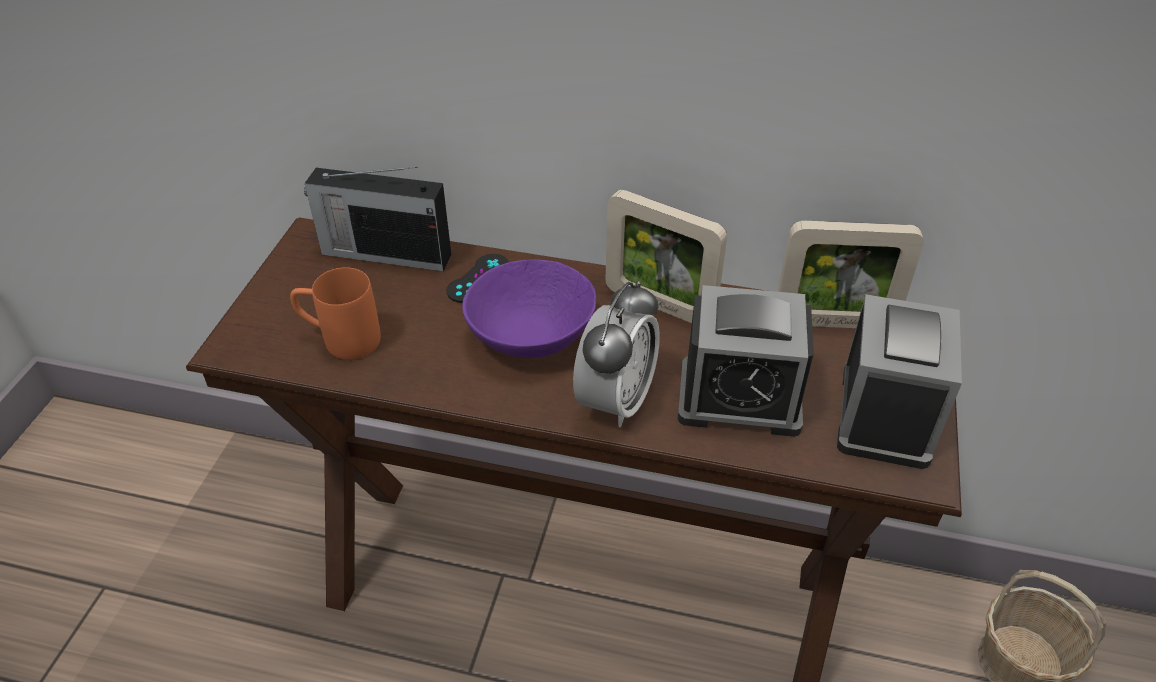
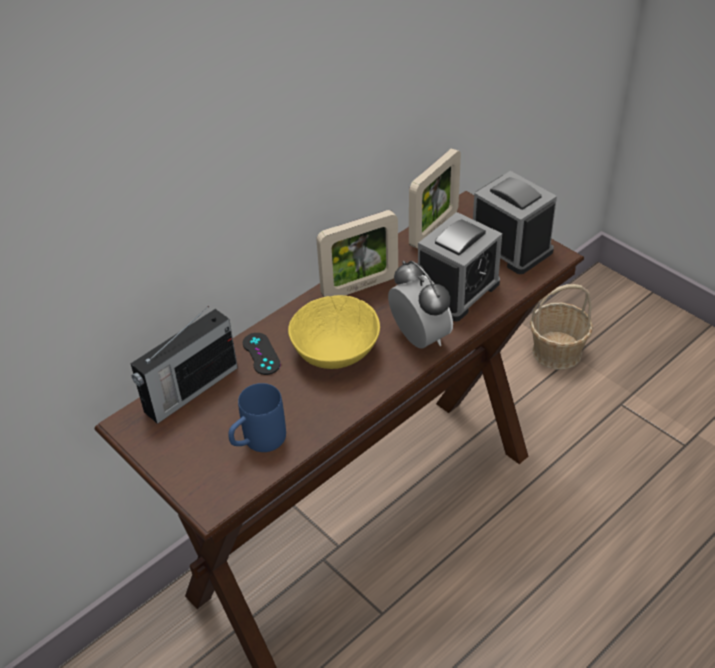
camera: 55 degrees left, 0 degrees up
orange mug [290,267,381,360] -> blue mug [228,383,286,452]
purple bowl [462,259,596,358] -> yellow bowl [288,295,380,369]

